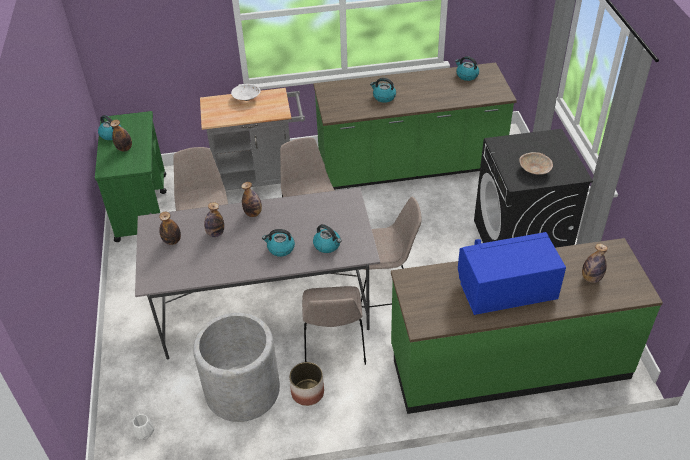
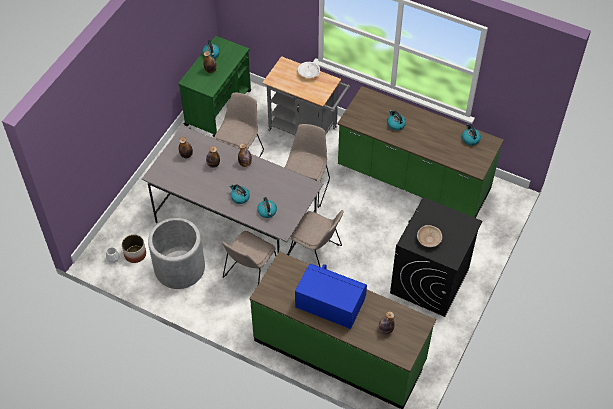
camera: 35 degrees right, 10 degrees up
planter [289,362,324,406] -> planter moved to [122,235,146,263]

